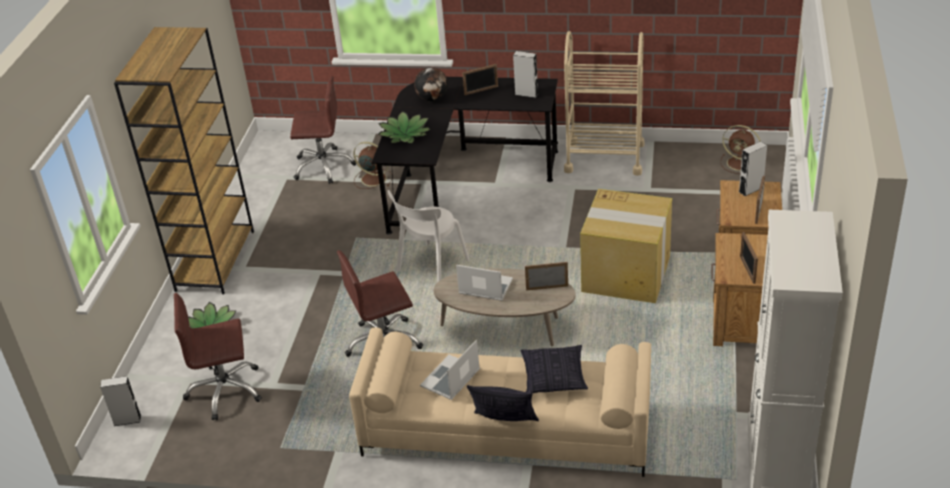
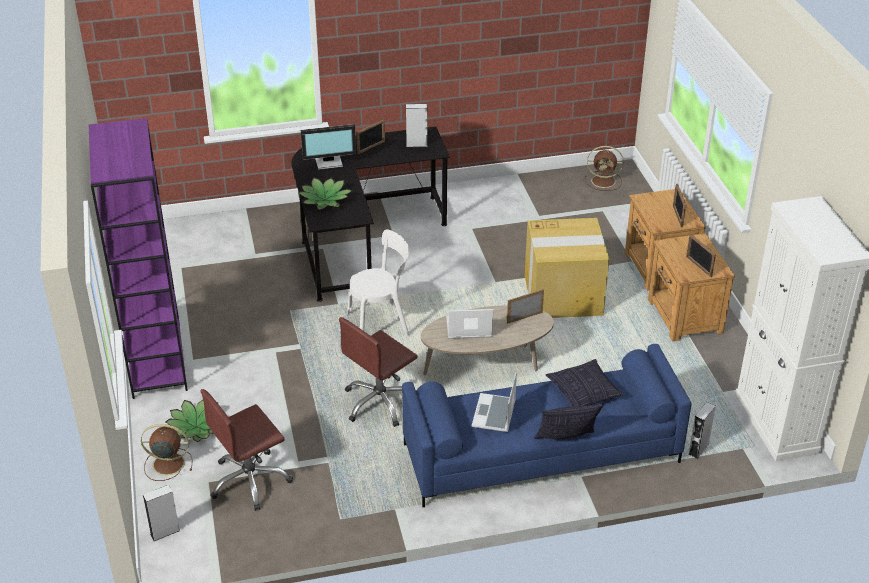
camera: 25 degrees left, 0 degrees up
brown bookcase [114,27,254,294] -> purple bookcase [88,118,188,399]
brown office chair [290,76,356,184] -> none
beige sofa [349,327,651,477] -> blue sofa [402,344,691,507]
brown fan [353,142,392,189] -> brown fan moved to [141,424,192,481]
white chair [388,190,470,282] -> white chair turned 120 degrees counterclockwise [347,229,410,337]
globe [414,67,448,102] -> monitor [301,124,356,170]
beige cart [564,31,644,176] -> none
grey speaker [739,141,767,196] -> grey speaker moved to [689,402,716,459]

